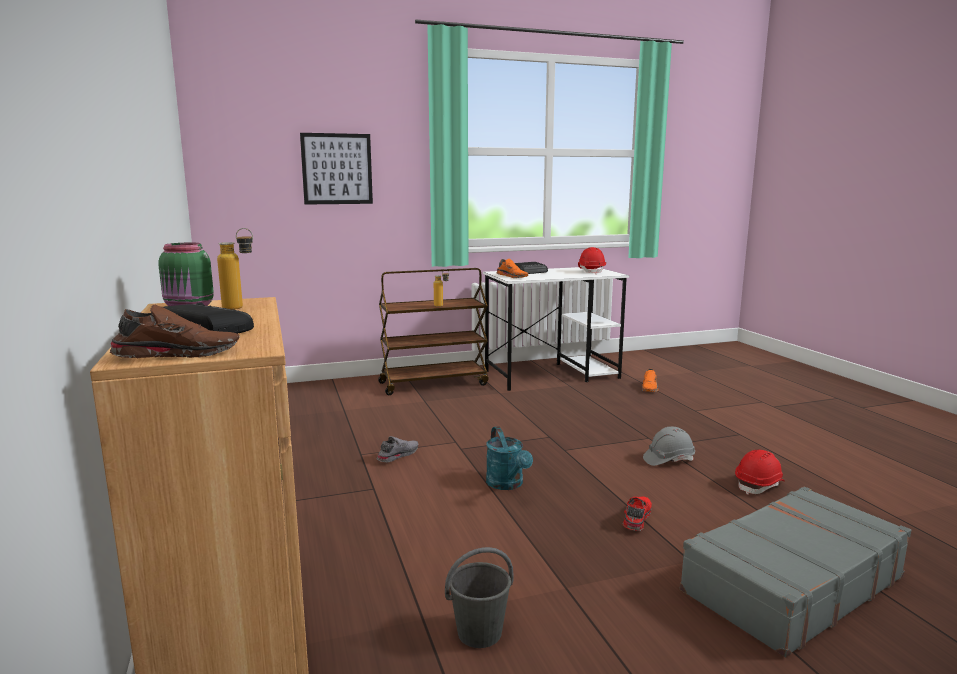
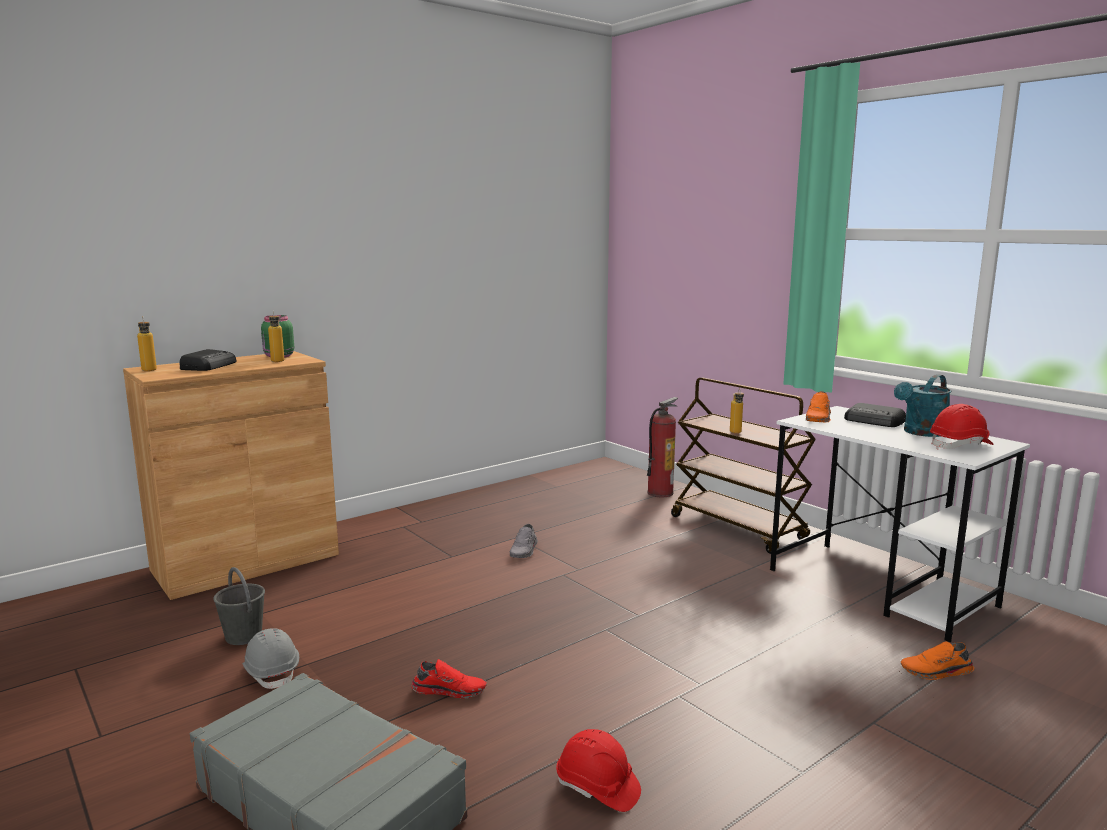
camera: 70 degrees right, 0 degrees up
brown shoe [110,304,240,358] -> bottle [137,316,157,371]
picture [300,133,373,205] -> none
grey shoe [377,436,418,462] -> grey shoe turned 90 degrees clockwise [509,524,538,558]
turquoise watering can [486,426,533,490] -> turquoise watering can moved to [894,374,952,437]
grey hard hat [643,426,695,466] -> grey hard hat moved to [242,628,299,689]
none -> fire extinguisher [647,397,678,497]

